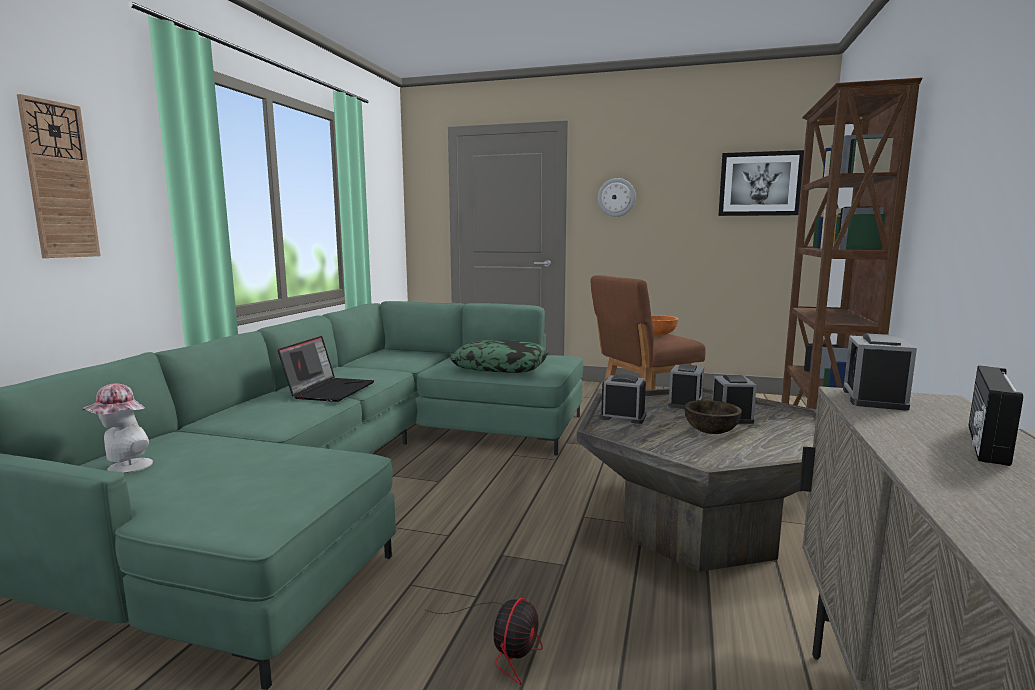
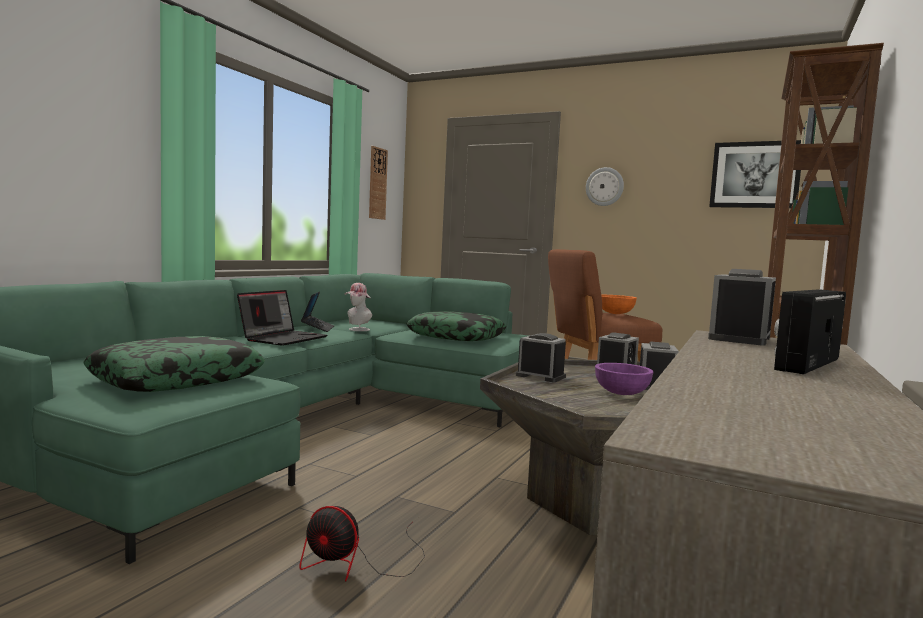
camera: 10 degrees right, 5 degrees down
wall clock [17,94,101,258] -> wall clock moved to [369,146,388,220]
hat [82,383,153,474] -> hat moved to [344,283,372,331]
fan [424,598,542,685] -> fan turned 75 degrees clockwise [299,506,425,582]
brown bowl [684,400,742,434] -> purple bowl [595,363,653,395]
none -> pillow [83,336,265,392]
none -> laptop [301,292,334,332]

